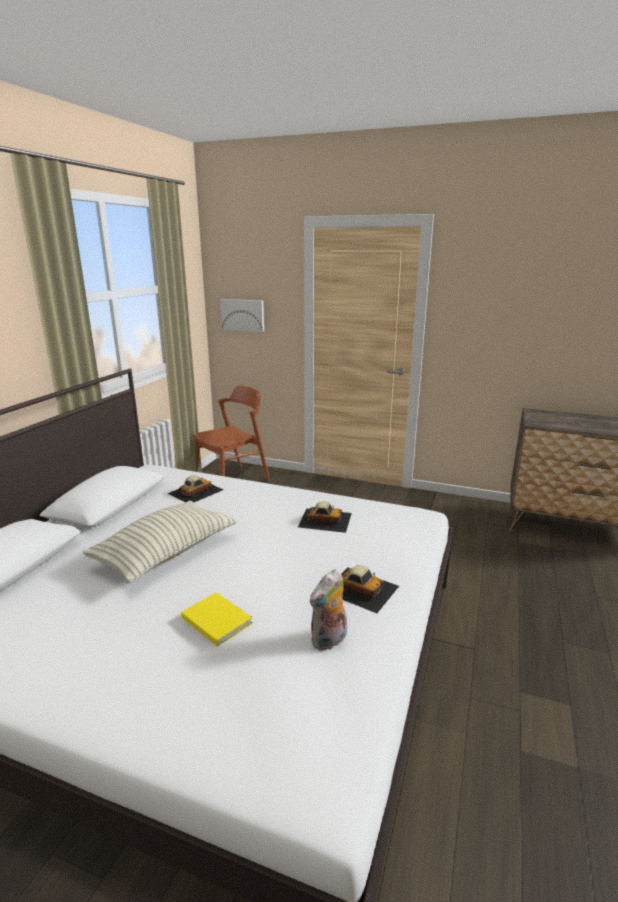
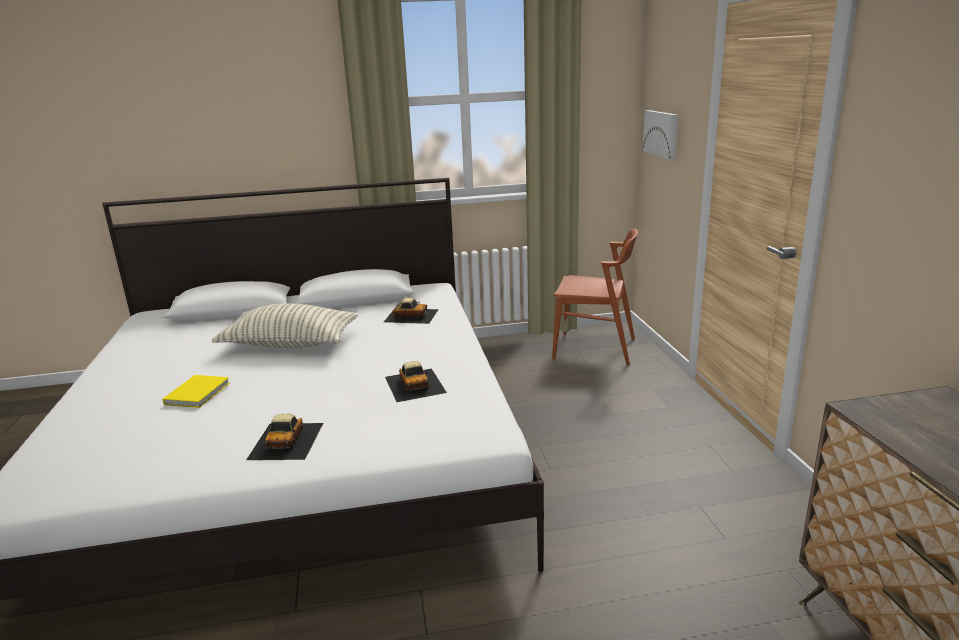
camera: 60 degrees right, 0 degrees up
plush toy [310,569,347,651] -> none

